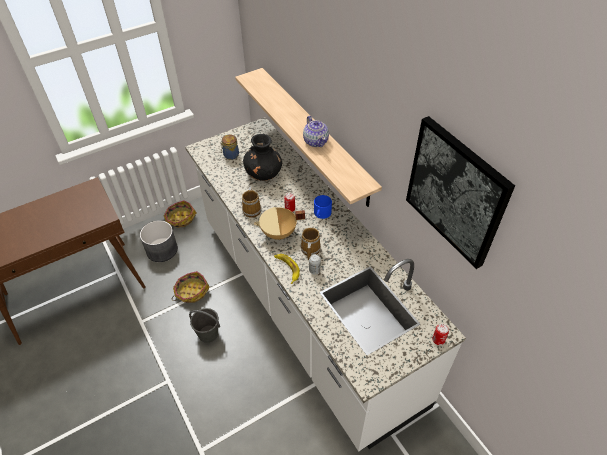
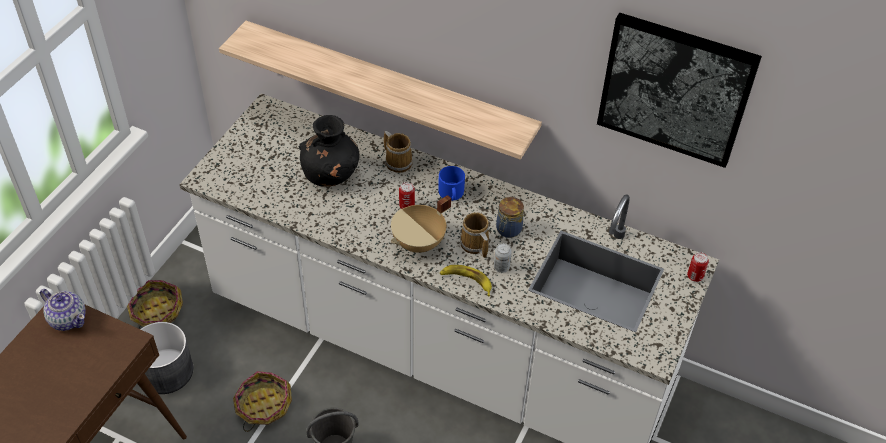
camera: 35 degrees left, 0 degrees up
jar [221,135,239,160] -> jar moved to [496,197,524,238]
mug [242,186,261,218] -> mug moved to [384,131,413,173]
teapot [303,116,329,147] -> teapot moved to [40,289,86,331]

